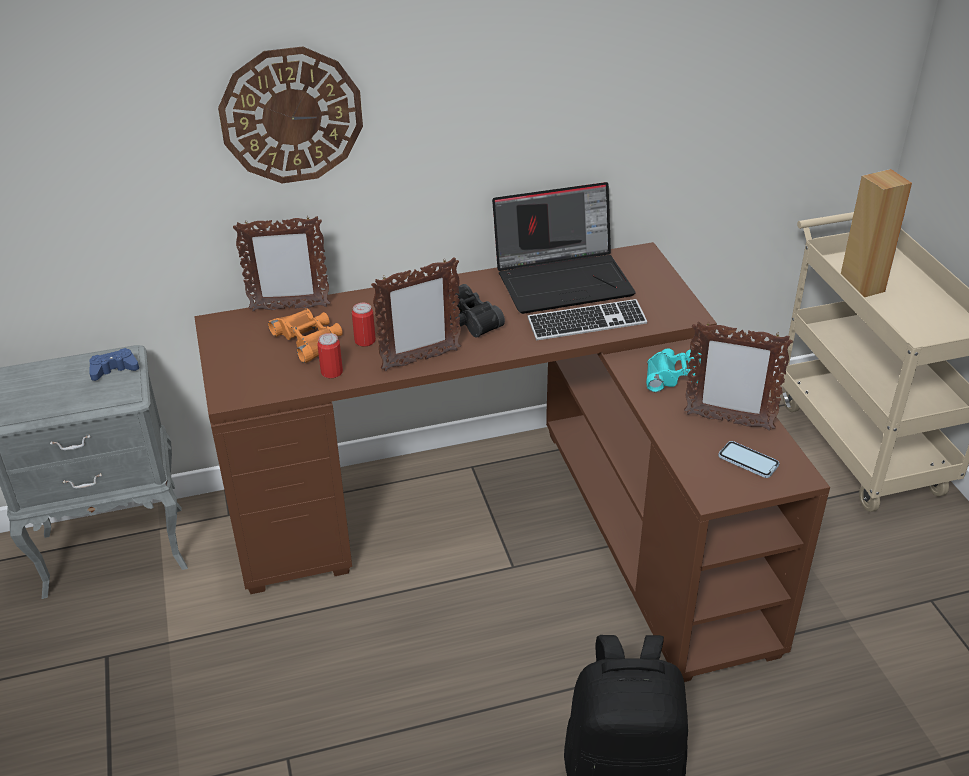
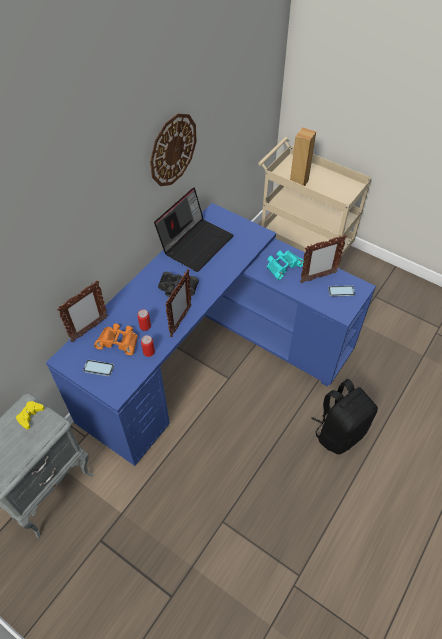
camera: 40 degrees left, 15 degrees up
blue game controller [89,348,139,381] -> yellow game controller [16,401,45,429]
brown desk [194,242,830,682] -> blue desk [46,203,376,466]
wall clock [218,47,363,183] -> wall clock moved to [150,113,197,186]
keyboard [527,299,647,340] -> none
none -> phone [83,360,114,376]

